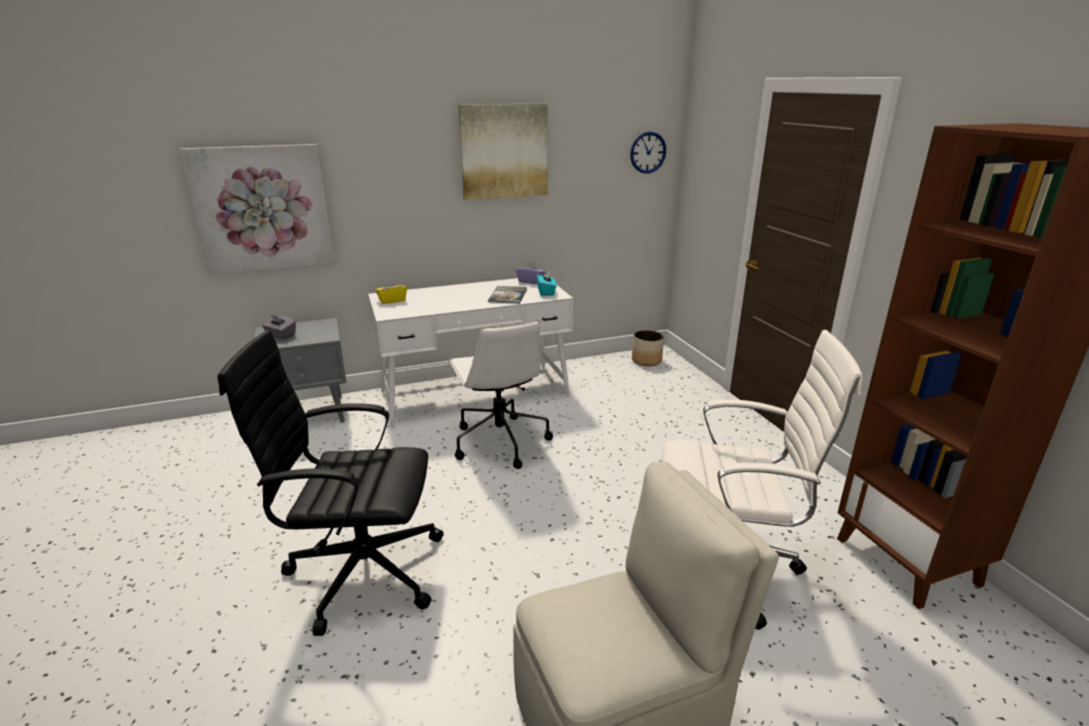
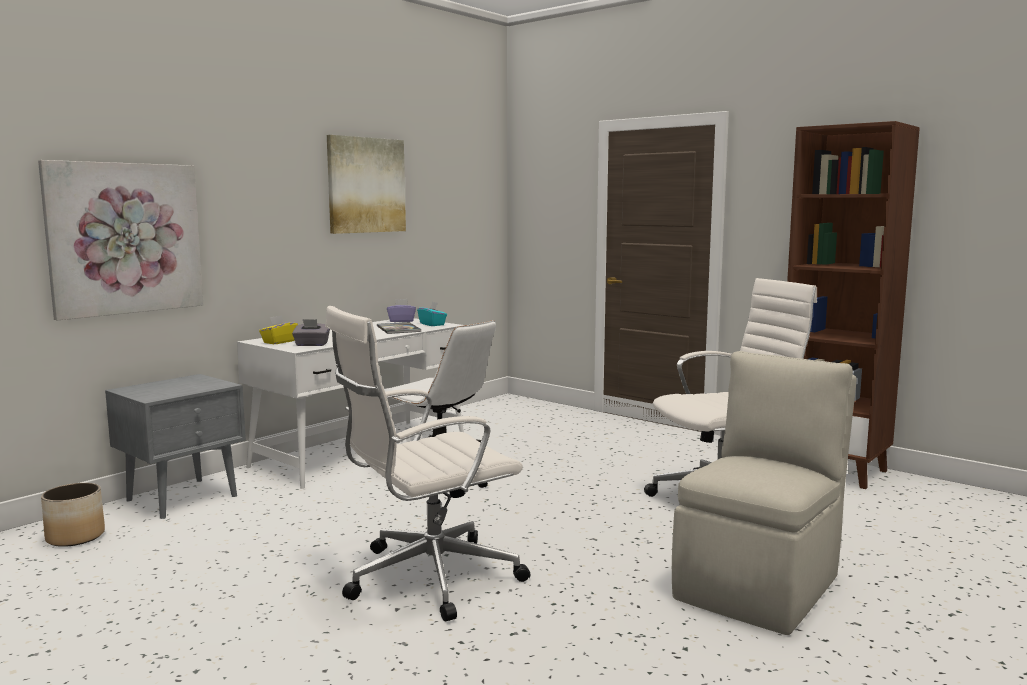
camera: 30 degrees left, 15 degrees down
black office chair [217,330,444,636] -> white office chair [325,306,531,622]
grey tissue box [262,315,296,340] -> grey tissue box moved to [292,319,330,346]
wall clock [630,132,666,174] -> none
planter [632,330,664,366] -> planter moved to [41,483,105,547]

